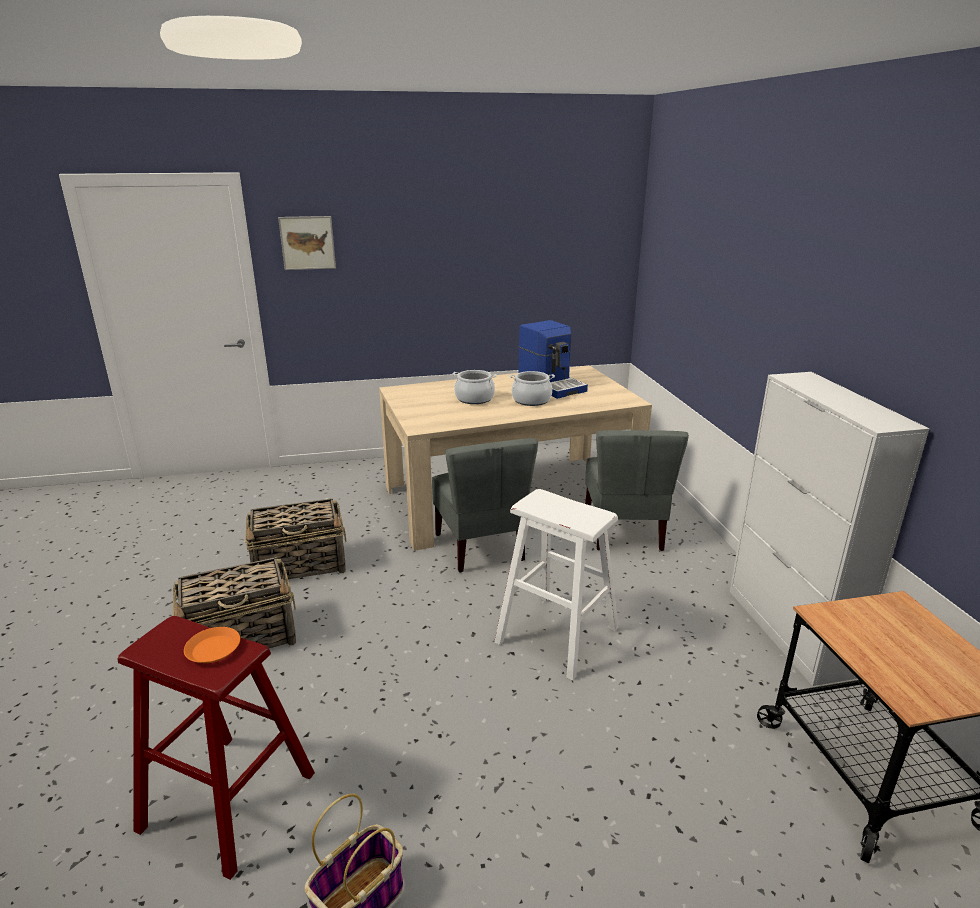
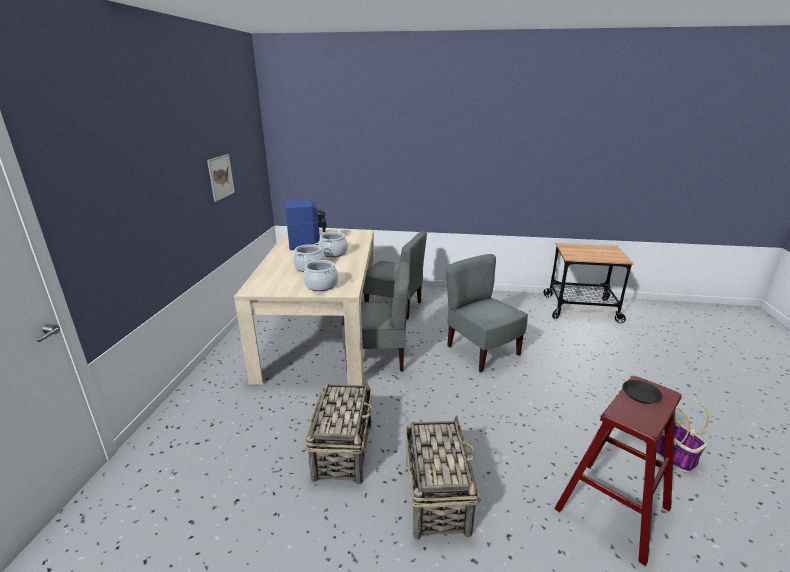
camera: 70 degrees left, 0 degrees up
orange plate [184,627,240,663] -> black plate [622,380,663,404]
picture [278,216,336,270] -> picture moved to [207,154,235,202]
white stool [494,489,618,681] -> grey chair [445,254,528,372]
white cabinet [730,372,929,686] -> none
none -> cooking pot [303,259,339,291]

